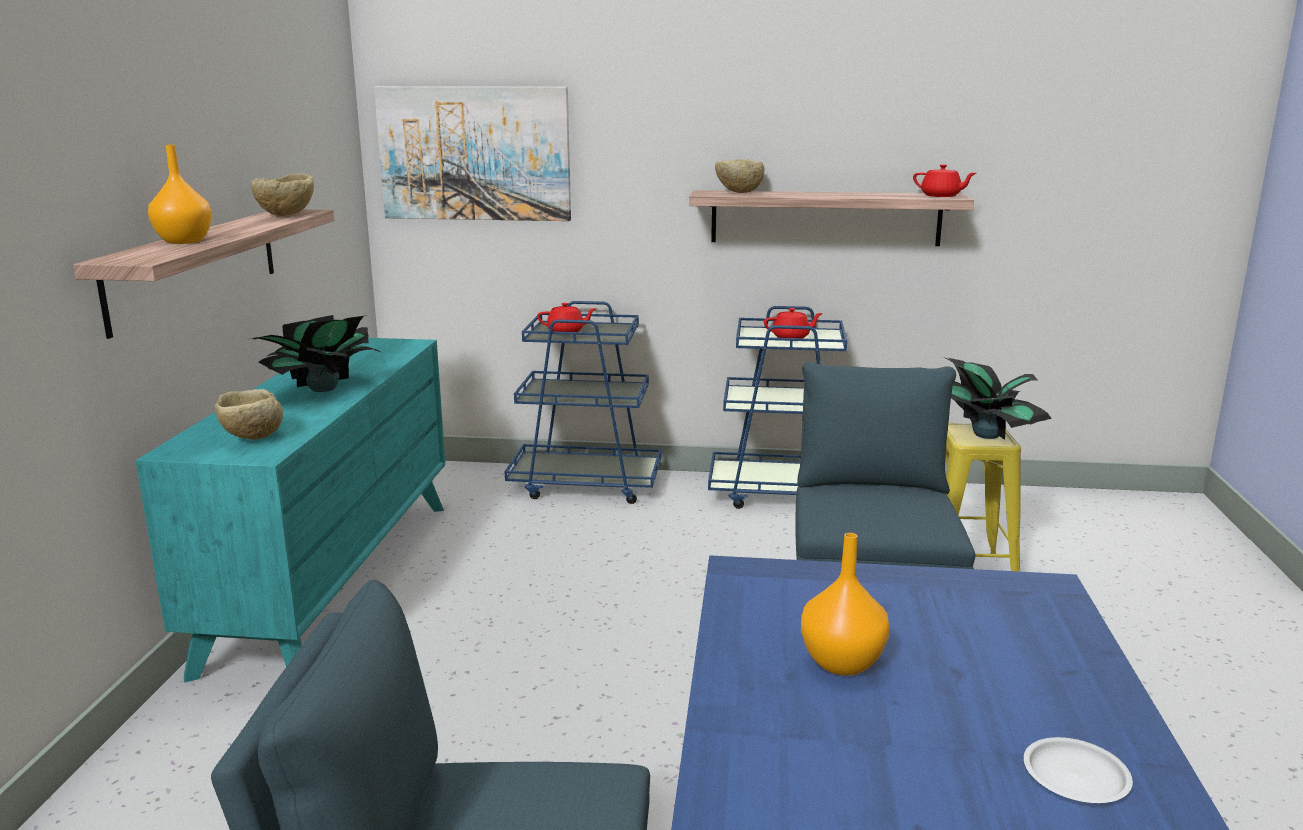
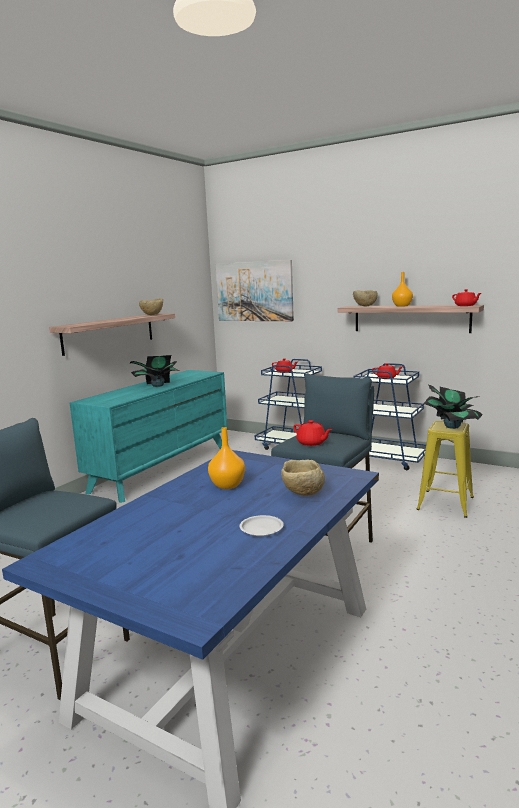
camera: 25 degrees right, 5 degrees down
orange vase [148,145,212,244] -> orange vase moved to [392,272,413,307]
beige bowl [215,389,283,439] -> beige bowl moved to [281,460,325,496]
none -> red teapot [293,420,332,446]

